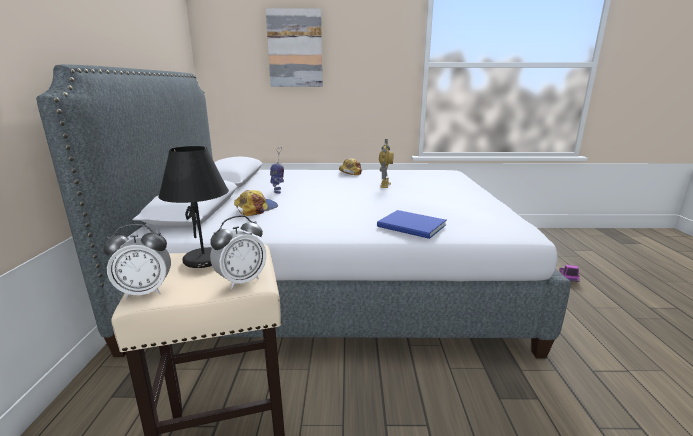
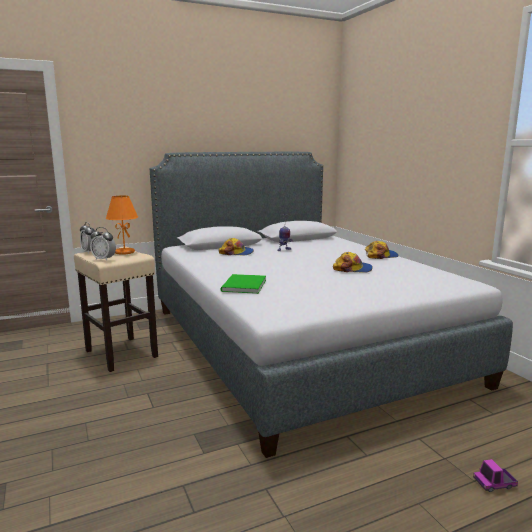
camera: 65 degrees right, 5 degrees down
black table lamp [158,146,229,268] -> orange table lamp [105,196,138,255]
picture [266,8,323,87] -> none
blue book [377,210,446,239] -> green book [221,274,266,294]
toy robot [379,139,394,188] -> cap [333,252,373,273]

